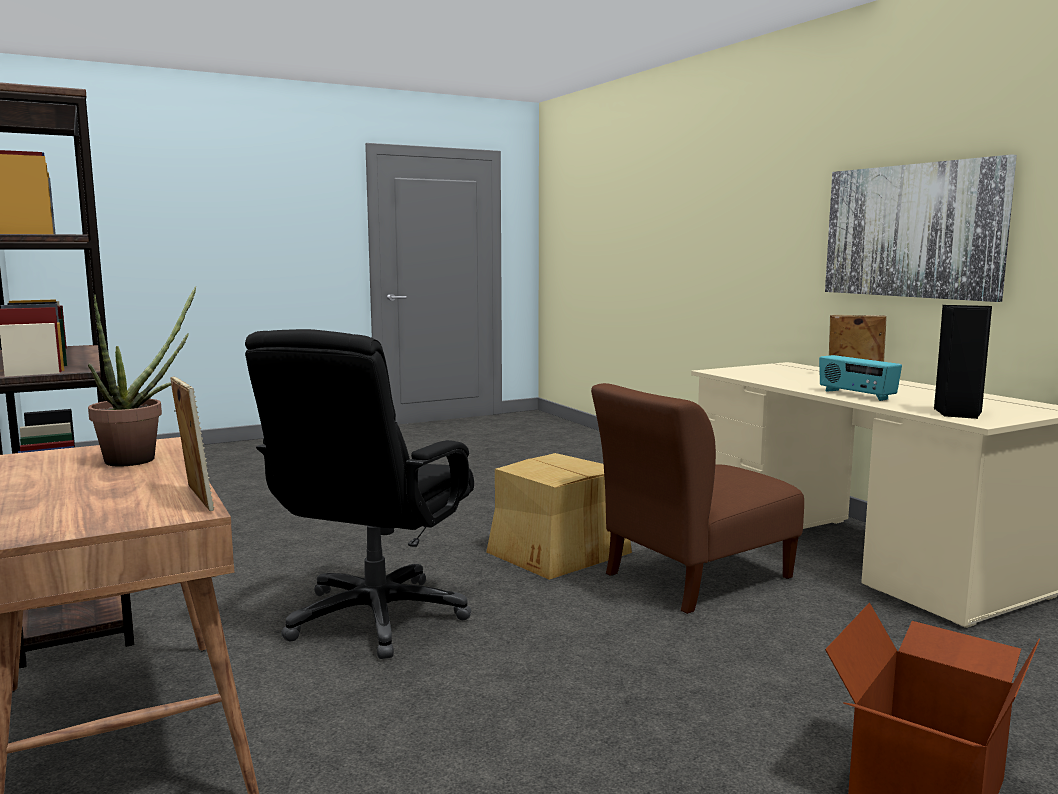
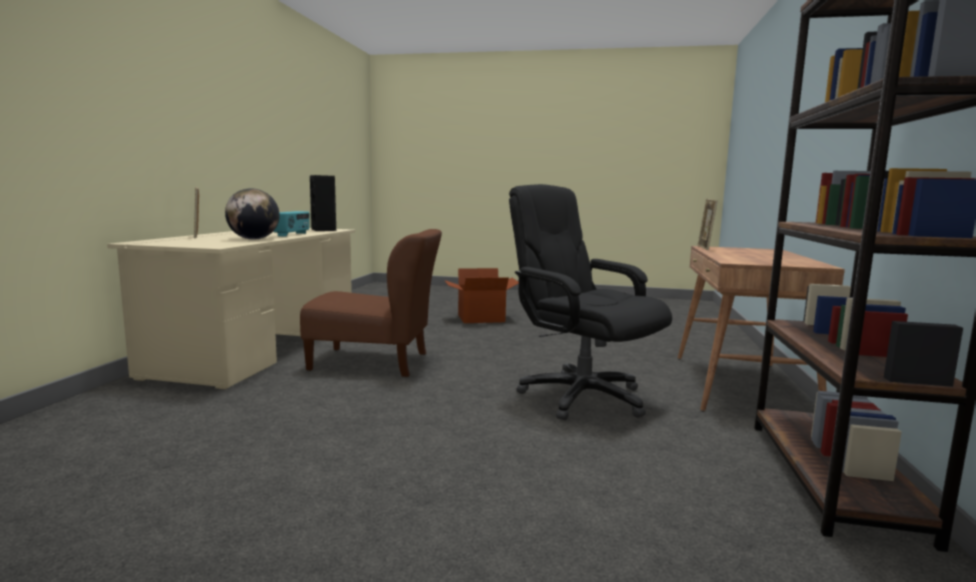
camera: 140 degrees left, 0 degrees up
potted plant [88,286,197,466] -> none
black office chair [245,329,474,659] -> black office chair turned 105 degrees counterclockwise [509,184,672,420]
cardboard box [486,453,632,580] -> none
picture [825,154,1017,302] -> none
none -> globe [225,188,280,240]

